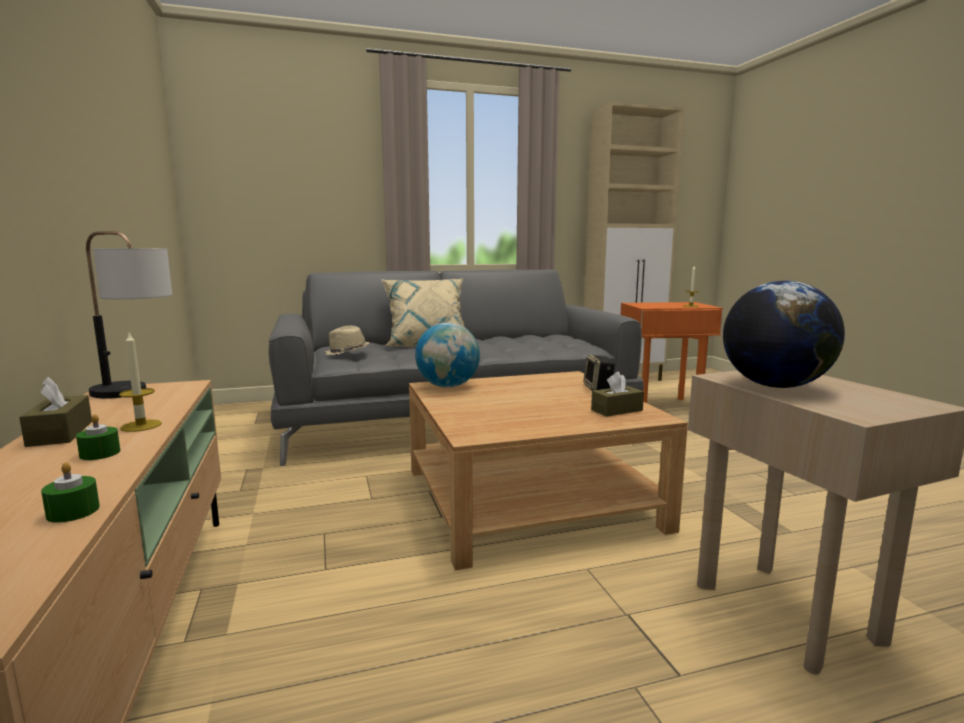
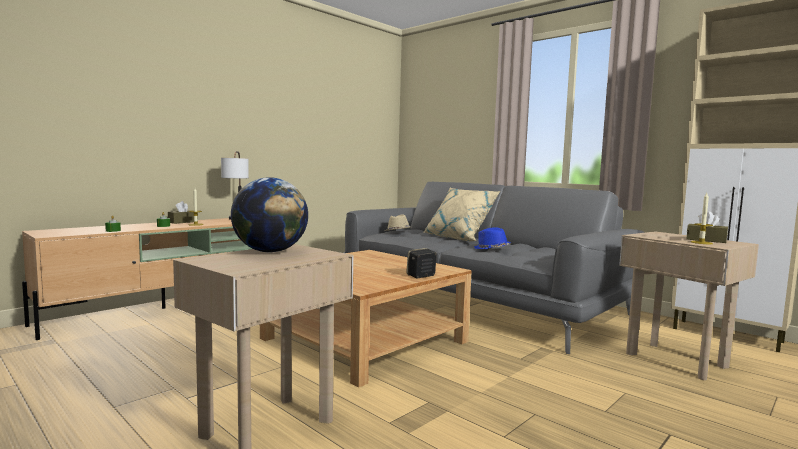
camera: 60 degrees right, 5 degrees down
globe [415,323,480,388] -> none
brown tissue box [591,372,644,417] -> brown tissue box moved to [687,212,728,243]
orange side table [620,302,723,403] -> beige side table [619,231,759,380]
none -> blue hat [474,227,511,249]

